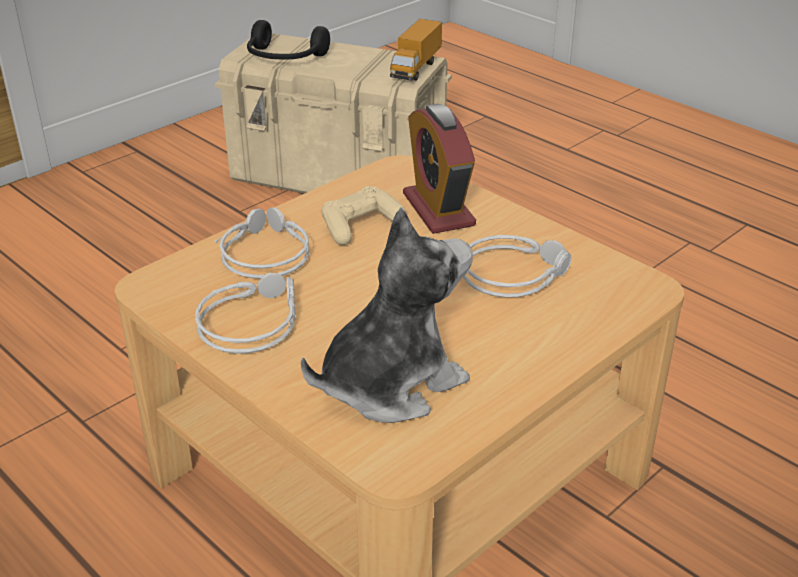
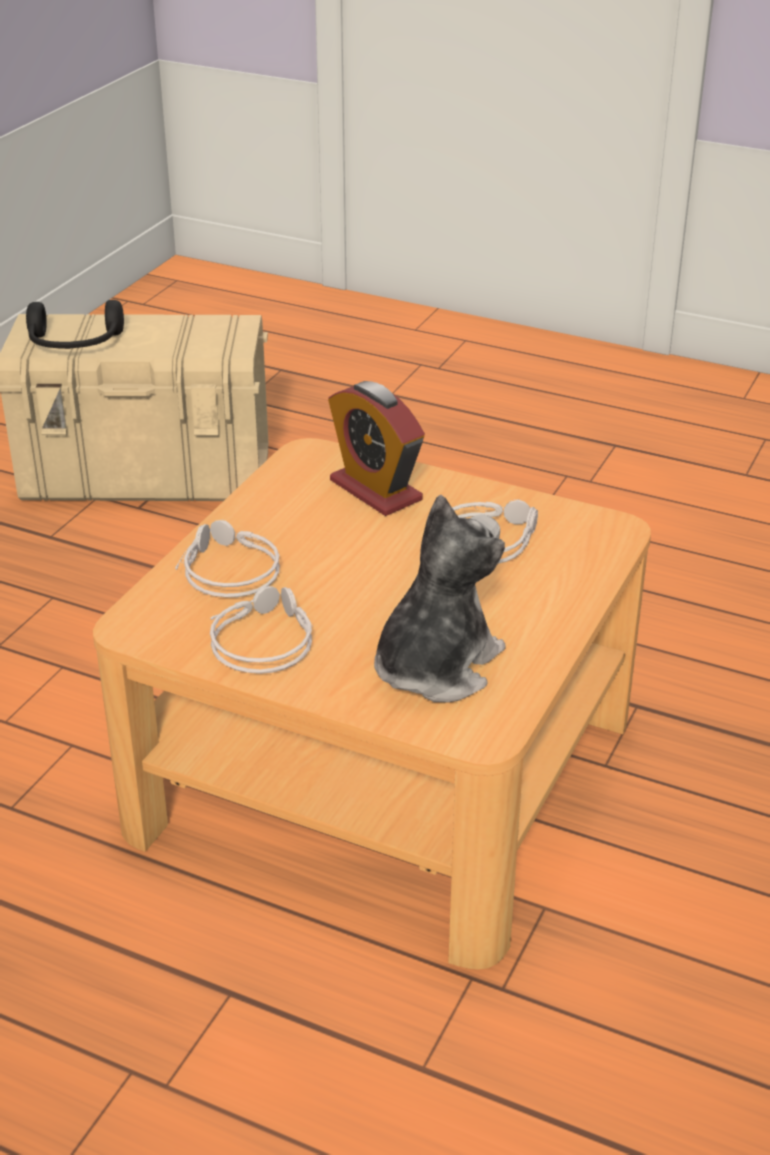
camera: 20 degrees left, 0 degrees up
beige game controller [321,186,406,245] -> none
toy truck [390,19,442,81] -> none

